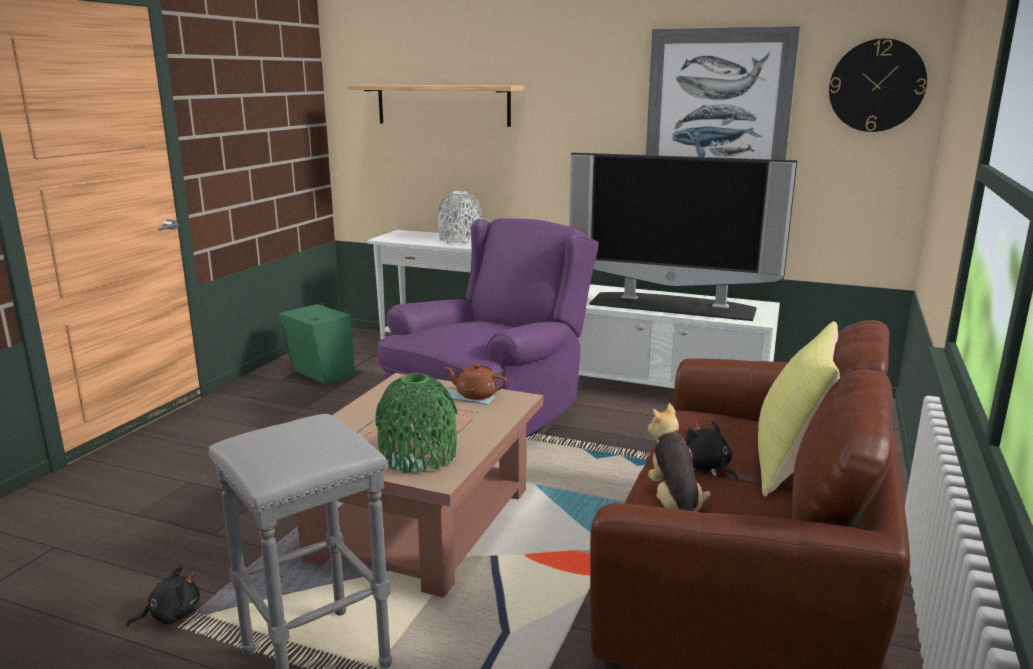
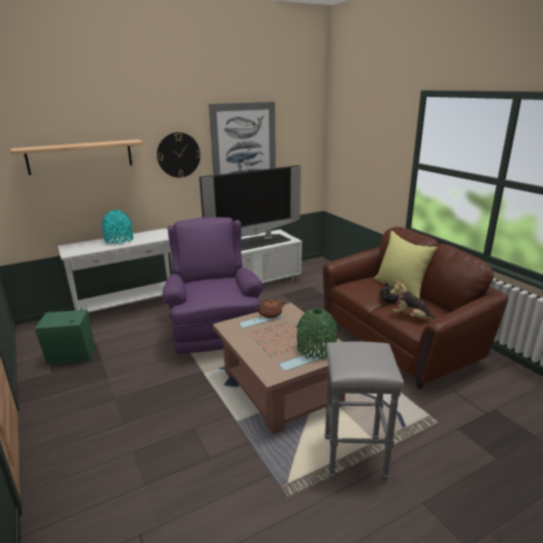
camera: 50 degrees left, 5 degrees up
black plush toy [127,566,200,627] -> none
grey vase [438,191,482,243] -> turquoise vase [102,210,133,245]
wall clock [829,38,927,132] -> wall clock moved to [157,132,201,178]

